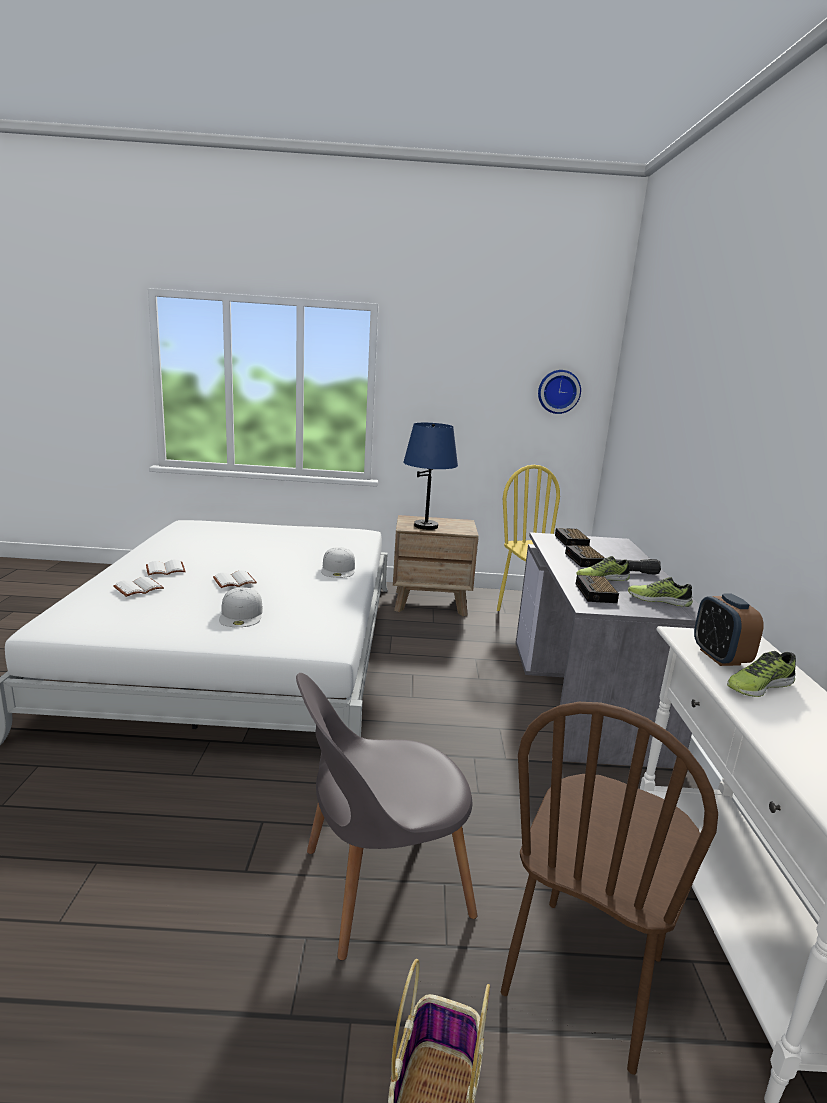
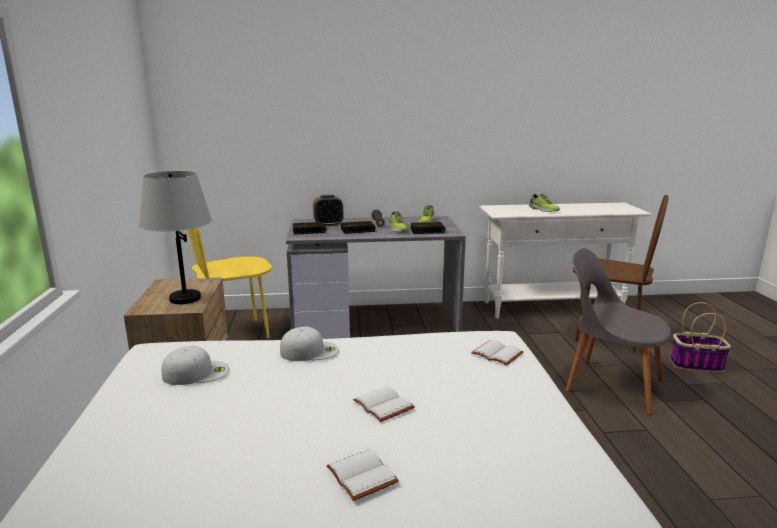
camera: 95 degrees left, 0 degrees up
white book [113,577,164,597] -> white book moved to [471,340,523,365]
white cap [219,587,263,627] -> white cap moved to [161,346,229,385]
grey chair [296,673,477,960] -> grey chair turned 150 degrees clockwise [566,248,671,415]
blue table lamp [403,422,458,530] -> grey table lamp [139,171,212,304]
wall clock [538,370,581,414] -> none
alarm clock [694,594,764,666] -> alarm clock moved to [313,195,343,226]

